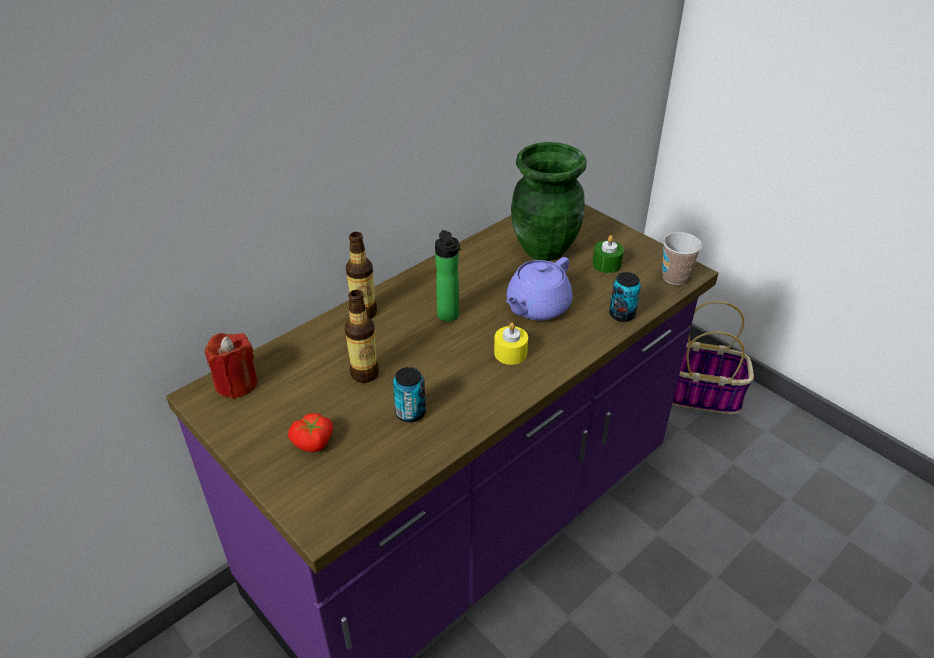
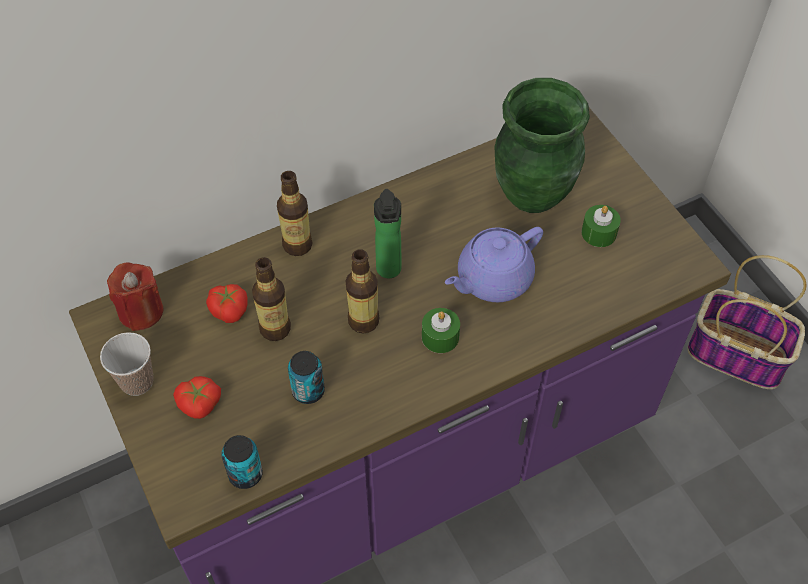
camera: 15 degrees right, 15 degrees up
yellow candle [494,323,528,365] -> green candle [422,308,460,353]
can [609,272,641,322] -> can moved to [221,435,263,489]
cup [662,232,702,285] -> cup moved to [100,332,153,396]
none -> tomato [206,284,247,323]
none -> bottle [346,249,379,334]

